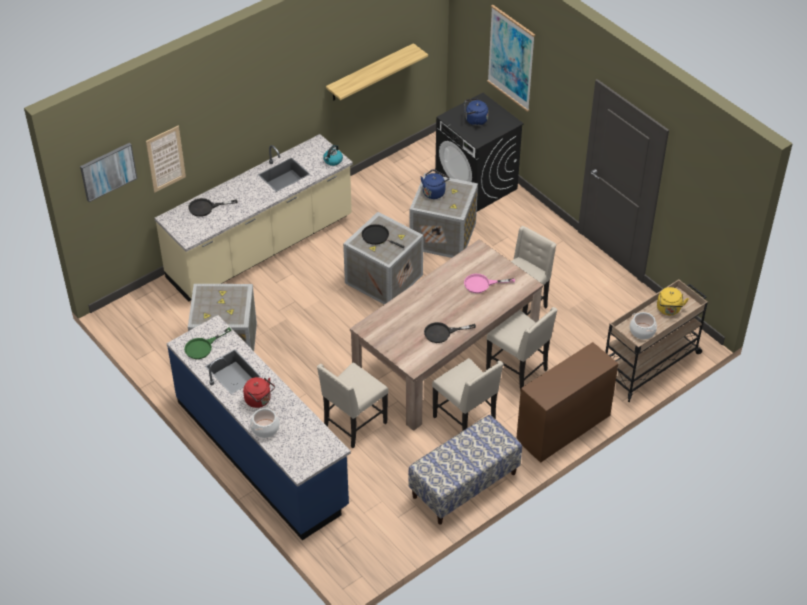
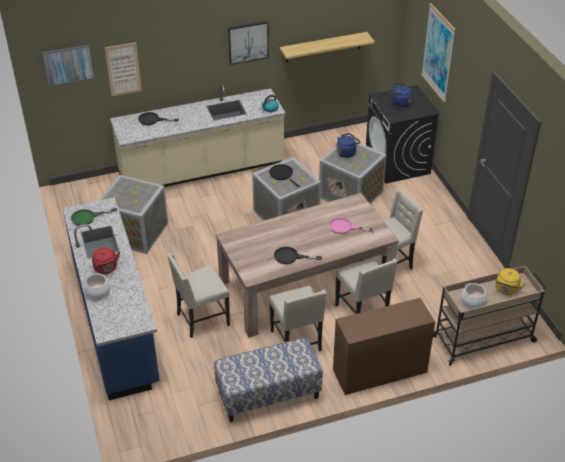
camera: 20 degrees right, 5 degrees down
none -> picture [228,21,269,65]

